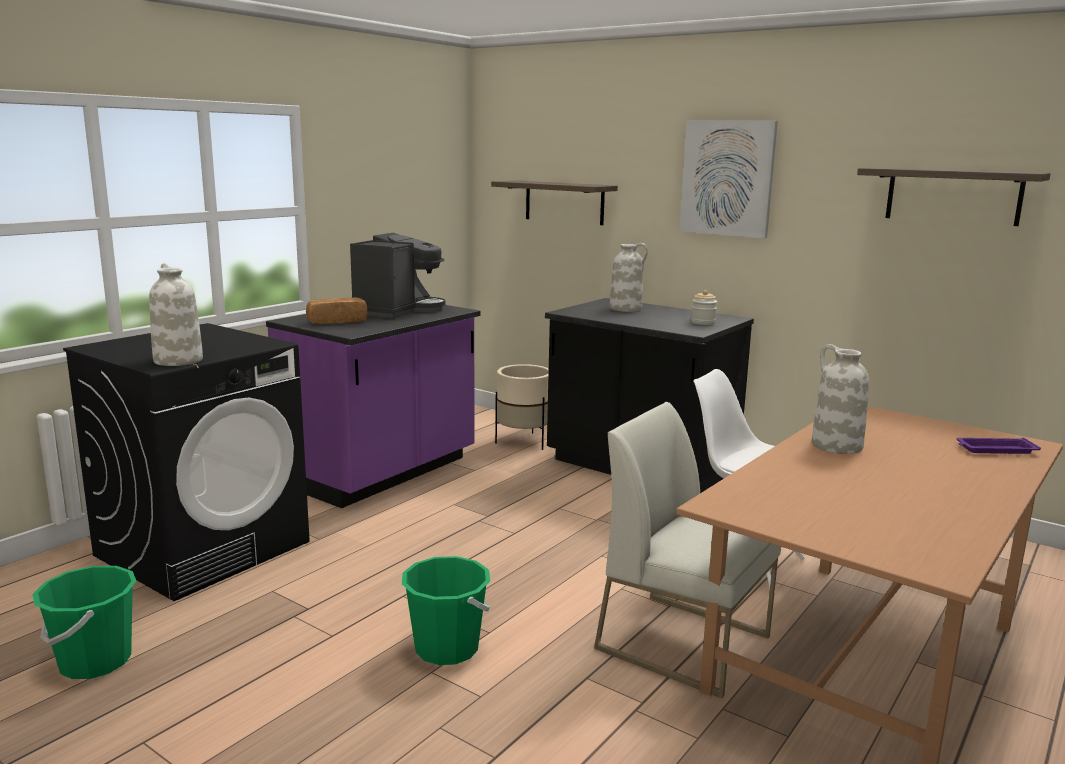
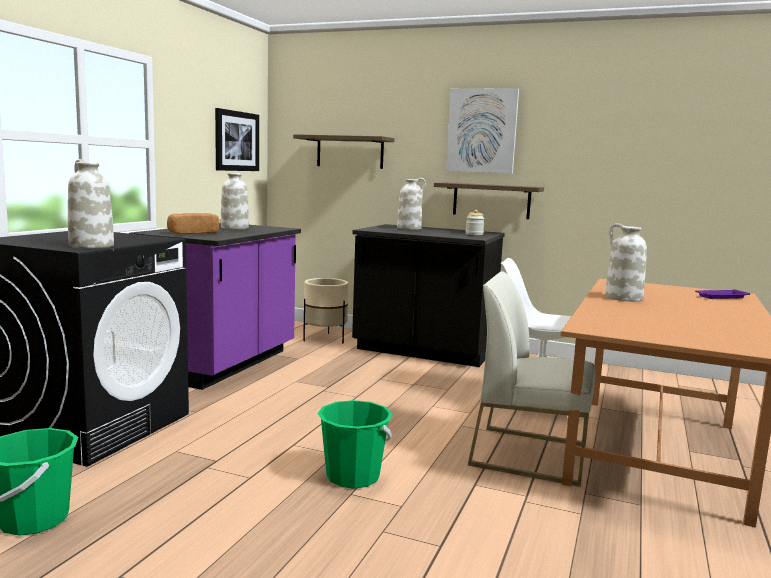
camera: 15 degrees left, 5 degrees down
coffee machine [350,233,445,318] -> white vase [221,171,249,230]
shelf [857,168,1051,226] -> shelf moved to [434,182,544,219]
none -> picture [215,108,259,171]

